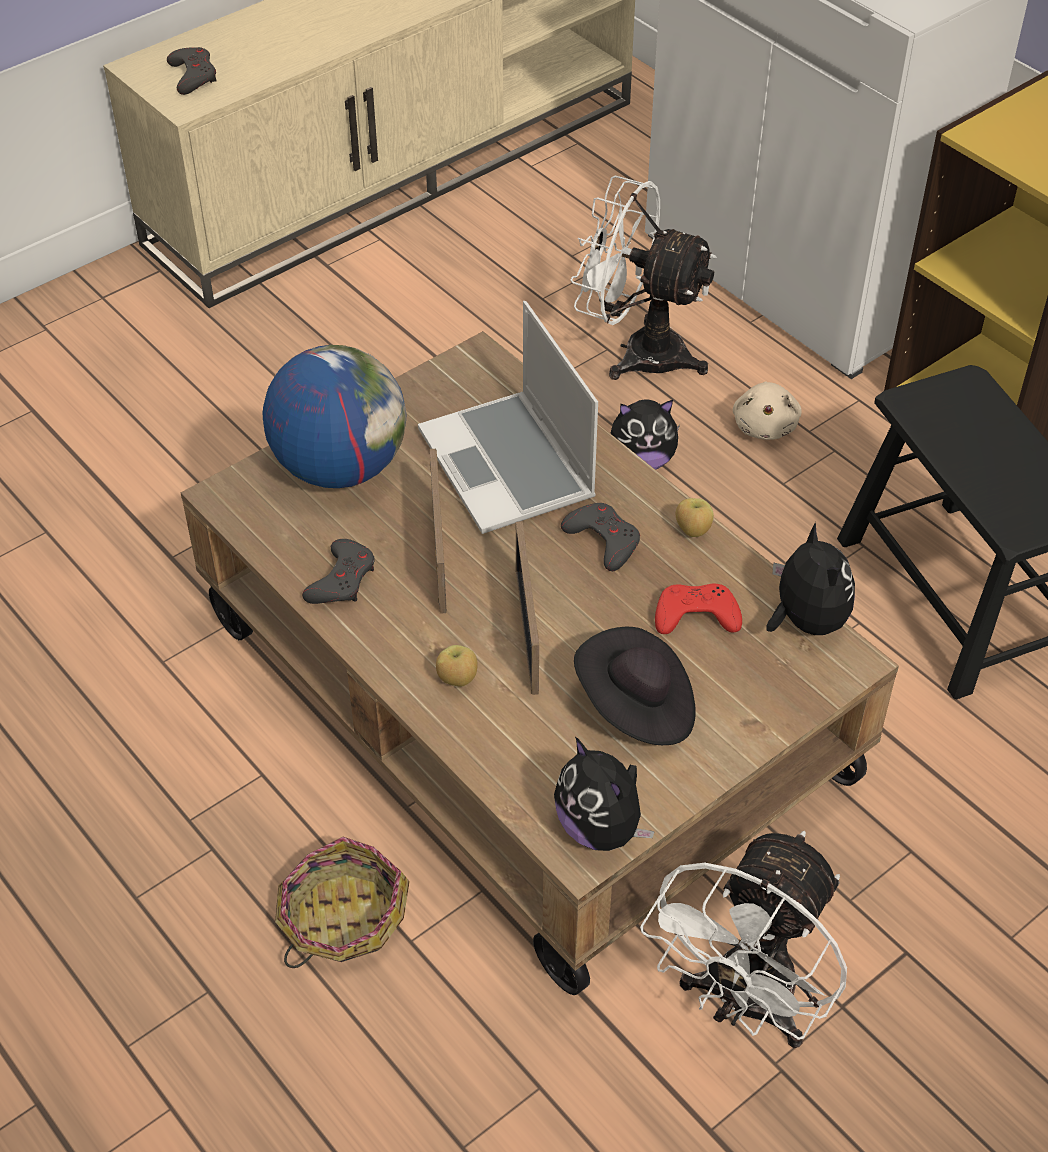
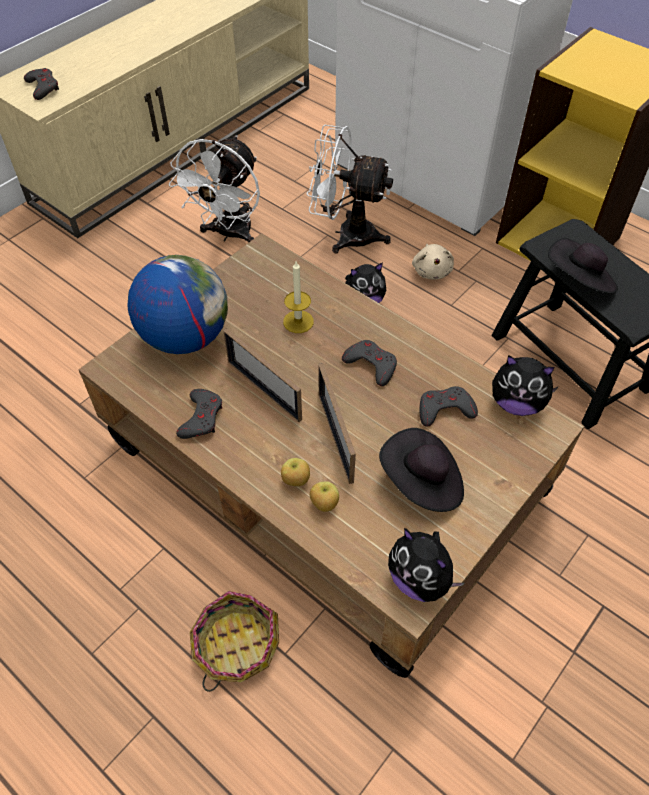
camera: 10 degrees left, 5 degrees up
laptop [418,301,598,534] -> candle [283,261,314,333]
picture frame [430,449,447,614] -> picture frame turned 150 degrees clockwise [223,328,302,422]
white fan [640,831,847,1048] -> white fan moved to [169,135,260,243]
red game controller [655,583,742,634] -> grey game controller [420,386,478,427]
apple [676,498,714,537] -> apple moved to [310,481,339,512]
plush toy [767,522,855,635] -> plush toy turned 135 degrees clockwise [492,355,559,416]
none -> black hat [548,238,618,294]

